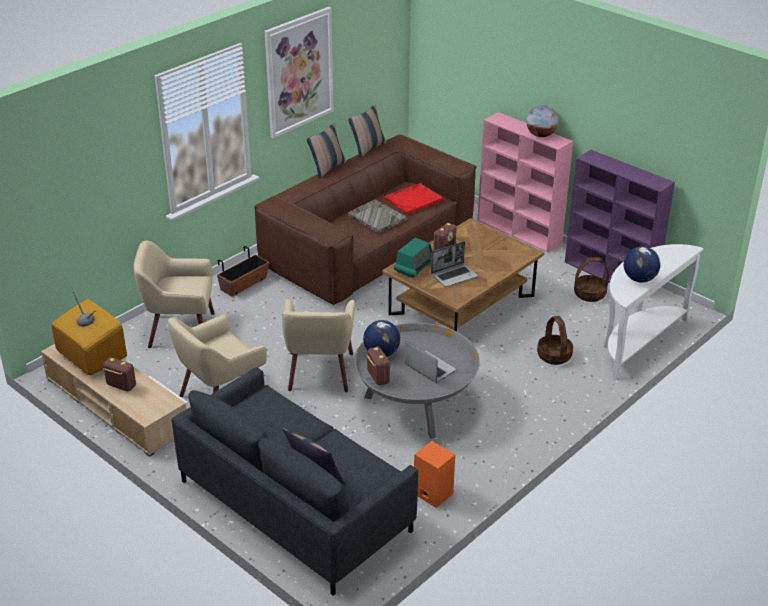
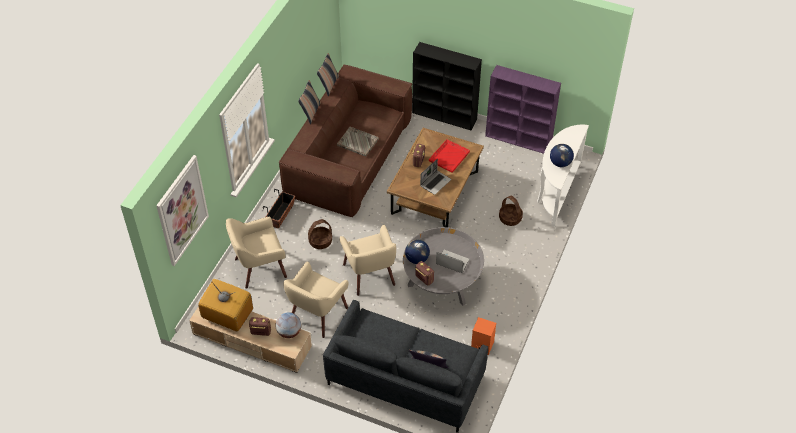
camera: 20 degrees left, 15 degrees up
picture [265,7,334,138] -> picture moved to [156,155,209,266]
red tray [385,183,443,214] -> red tray moved to [429,139,470,173]
radio [394,238,433,278] -> none
pink bookcase [478,112,573,253] -> black bookcase [412,42,482,130]
globe [526,105,558,137] -> globe moved to [276,312,301,338]
basket [574,257,609,302] -> basket moved to [308,219,332,249]

